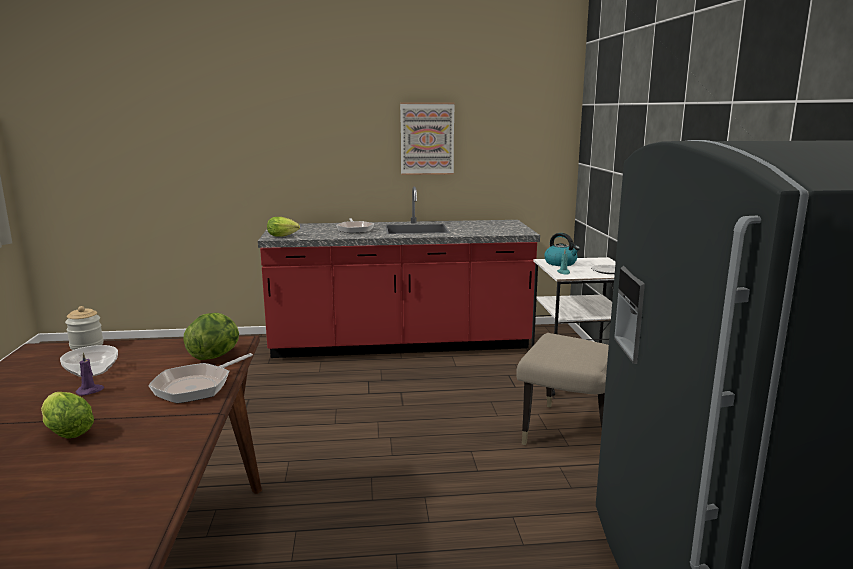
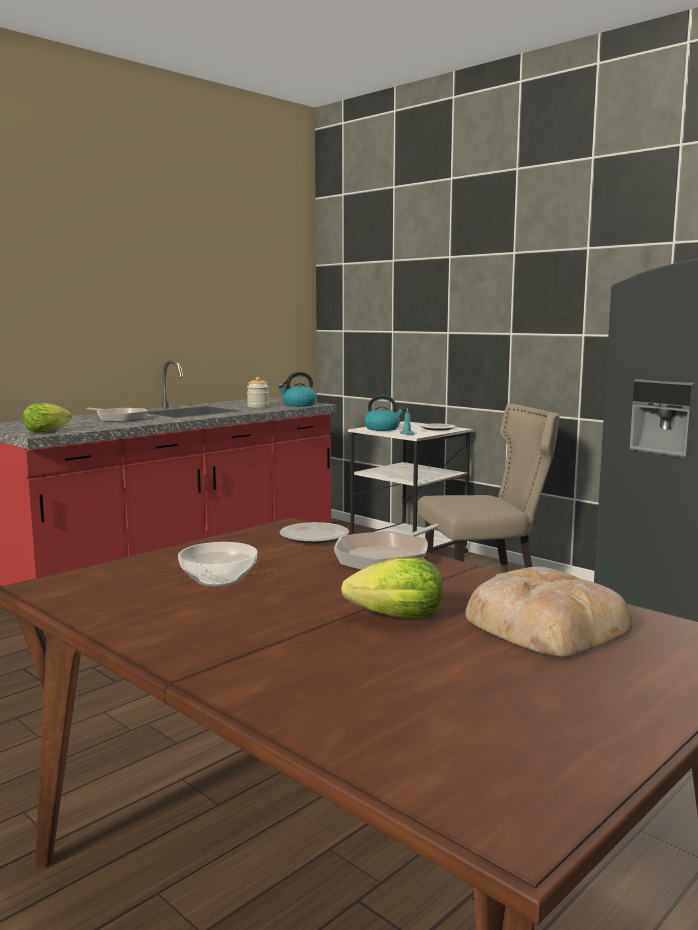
camera: 40 degrees left, 5 degrees down
jar [65,306,104,350] -> jar moved to [247,377,269,408]
purple candle [76,352,104,396] -> none
frying pan [148,353,253,404] -> frying pan turned 45 degrees clockwise [334,524,439,570]
lettuce [183,313,239,360] -> plate [279,522,349,544]
picture [400,103,455,175] -> none
none -> kettle [278,372,317,407]
none -> bread [465,567,633,657]

